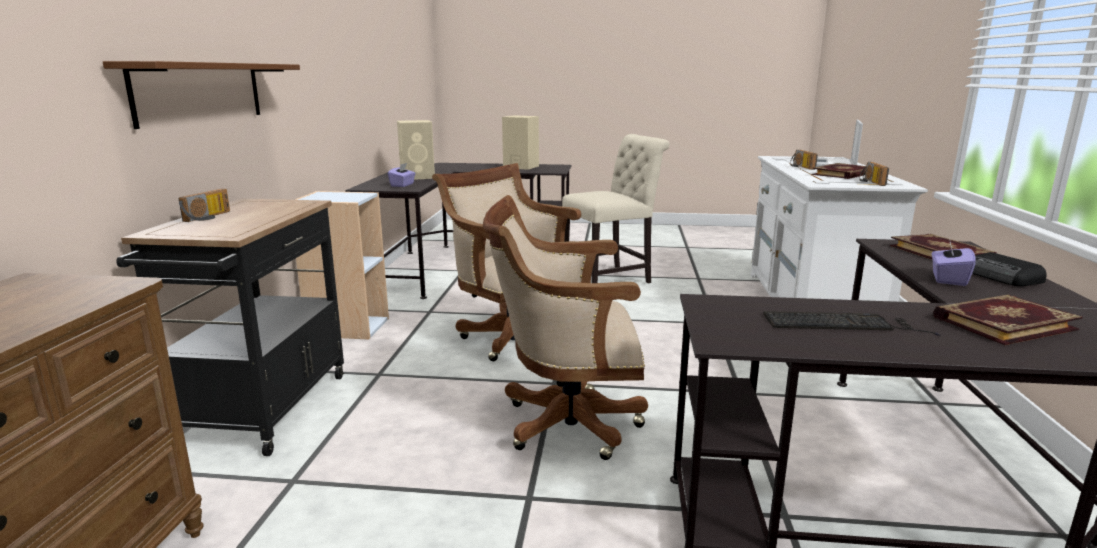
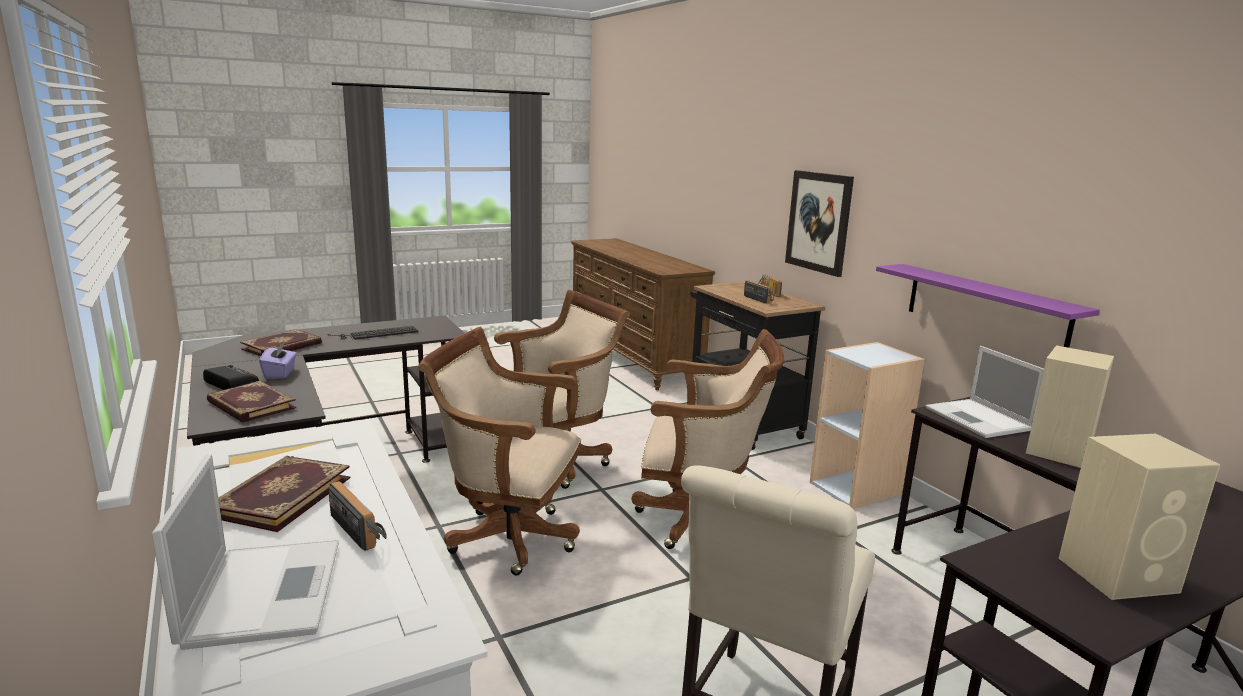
camera: 145 degrees right, 0 degrees up
brown shelf [103,61,300,129] -> picture [785,170,854,277]
purple tissue box [388,163,416,187] -> laptop [926,346,1044,438]
radio [859,162,889,186] -> radio moved to [744,280,774,304]
none -> office chair [419,327,581,576]
none -> purple shelf [876,264,1100,348]

